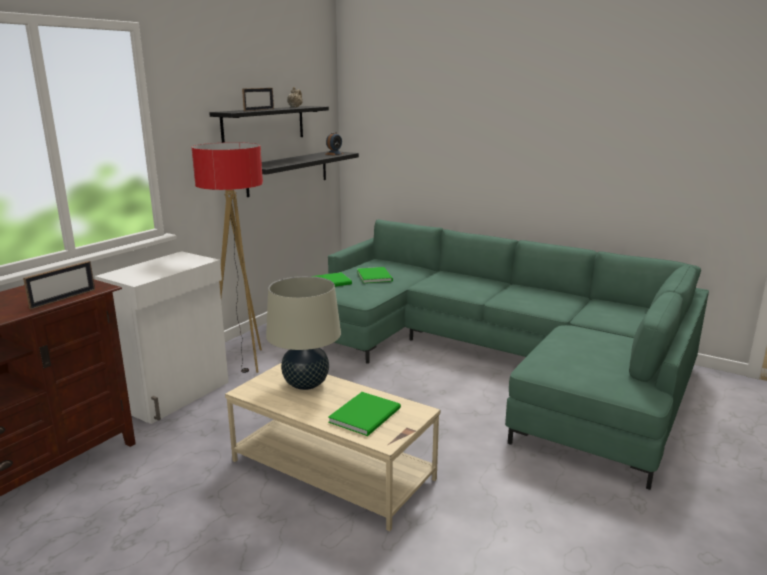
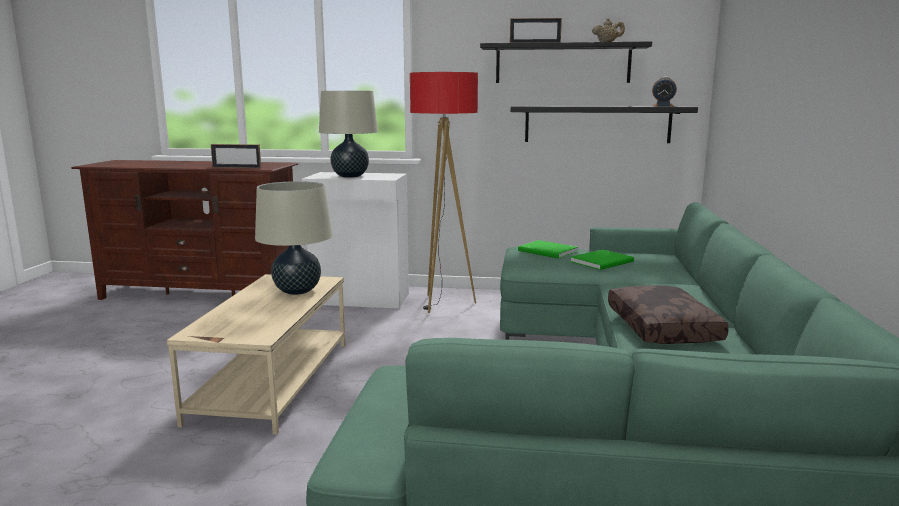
camera: 65 degrees right, 5 degrees down
green book [328,392,401,436] -> none
none -> beige table lamp [319,91,378,178]
none -> brown pillow [608,285,729,344]

